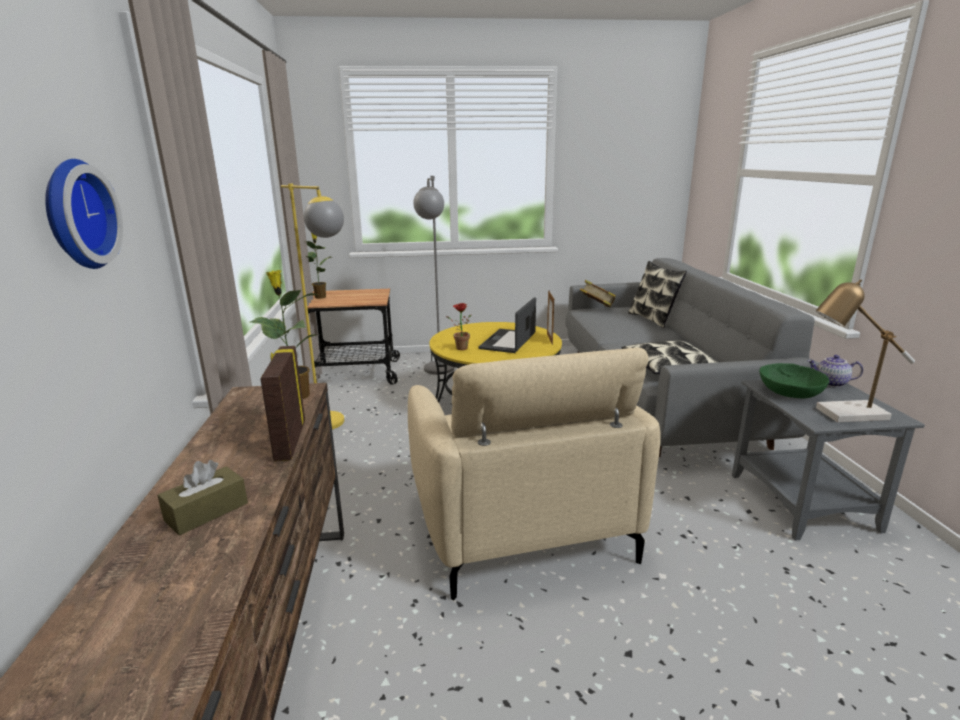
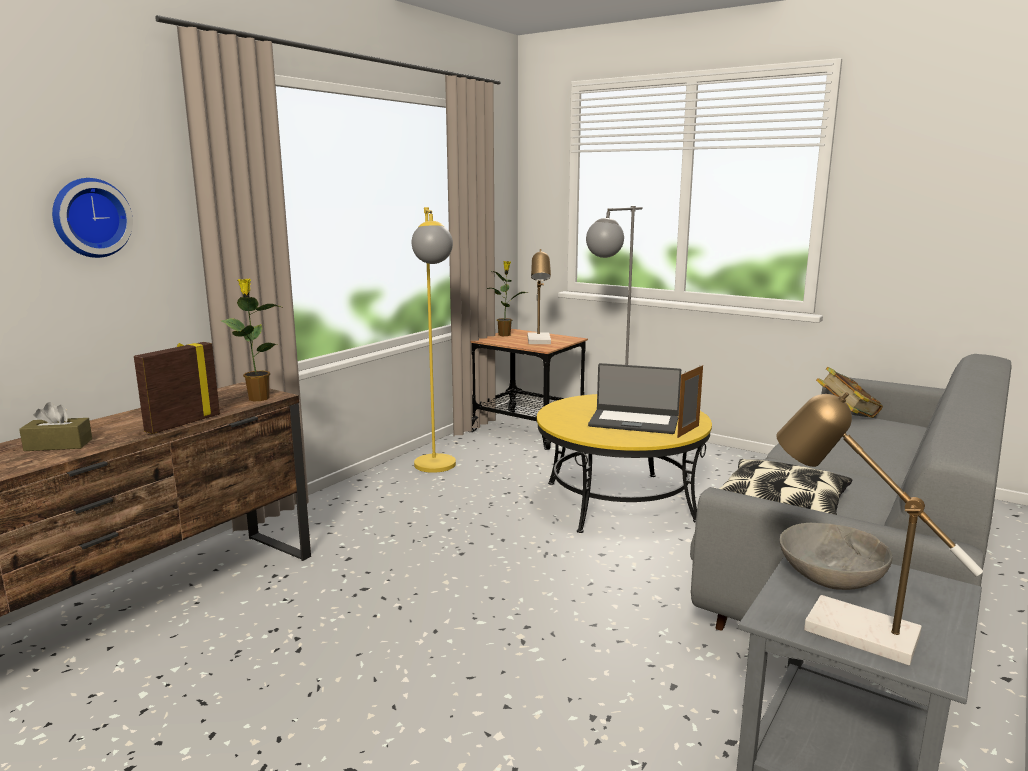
camera: 40 degrees right, 5 degrees down
beige armchair [408,348,660,600] -> none
potted plant [446,303,472,350] -> none
laptop [479,297,536,353] -> laptop turned 135 degrees counterclockwise [588,363,681,434]
pillow [628,261,687,328] -> none
green bowl [759,363,829,398] -> grey bowl [780,523,892,590]
teapot [807,355,863,387] -> none
none -> table lamp [528,249,551,344]

